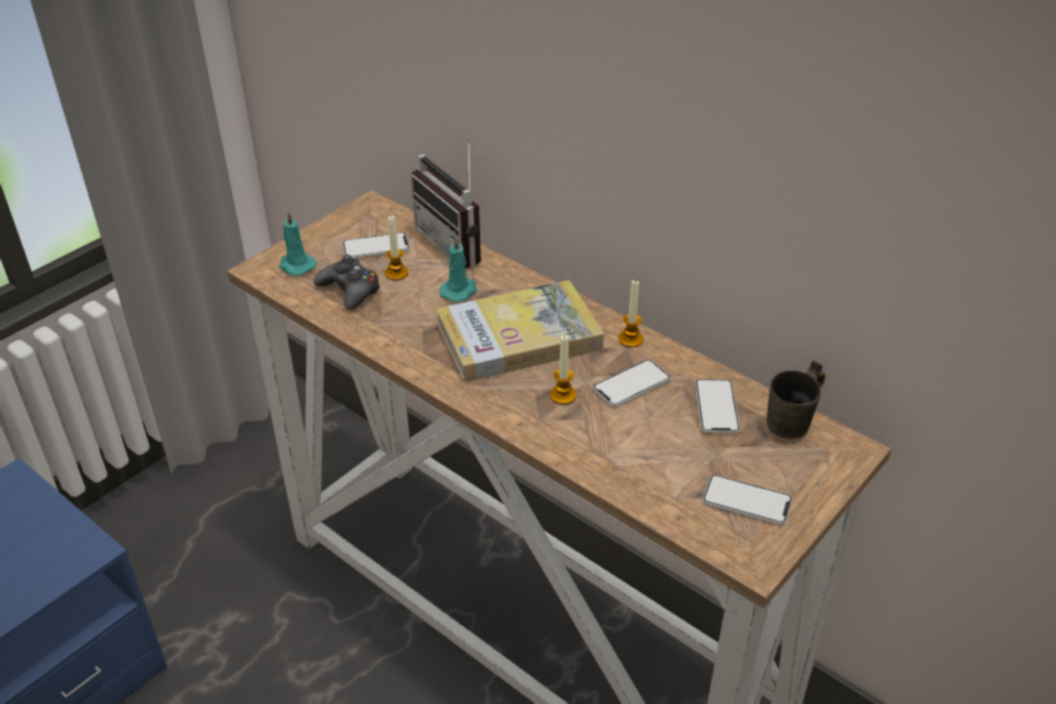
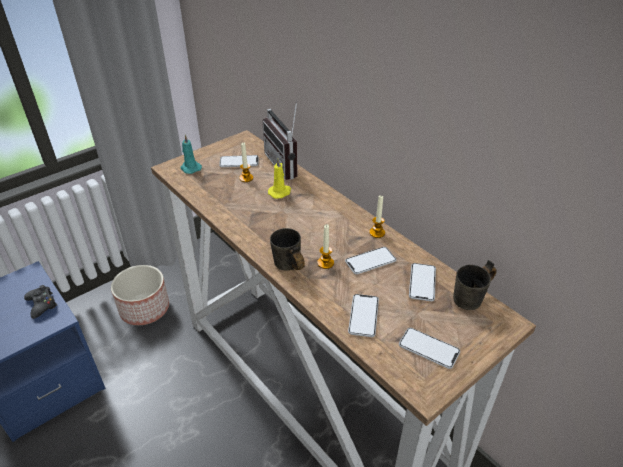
camera: 10 degrees right, 0 degrees up
black game controller [314,255,380,310] -> black game controller moved to [24,285,57,319]
book [436,280,604,382] -> none
turquoise candle [439,236,477,302] -> yellow candle [268,158,291,199]
none -> planter [111,265,169,325]
none -> grey mug [270,228,305,270]
none -> phone [348,294,379,337]

